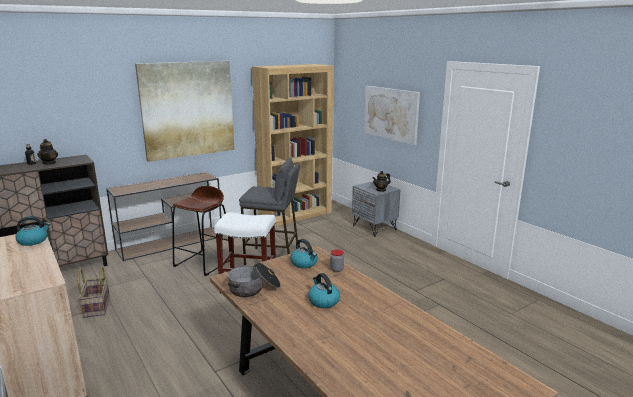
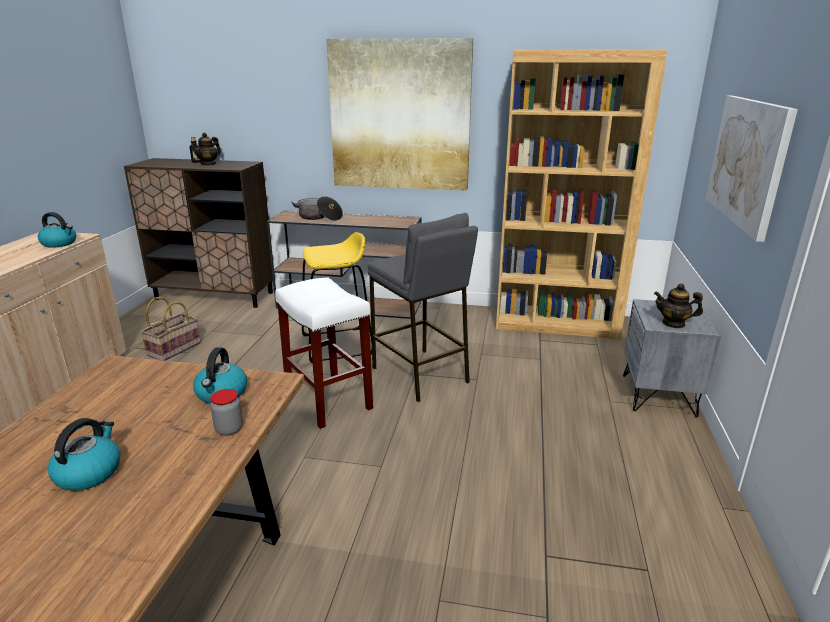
camera: 45 degrees right, 5 degrees up
brown stool [172,186,230,276] -> yellow stool [302,232,372,363]
cooking pot [227,262,281,297] -> cooking pot moved to [291,196,343,221]

